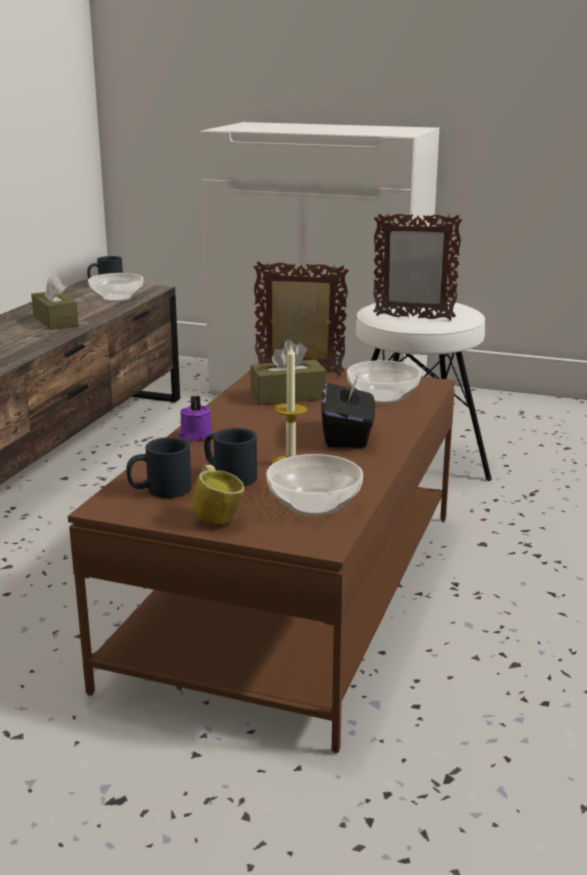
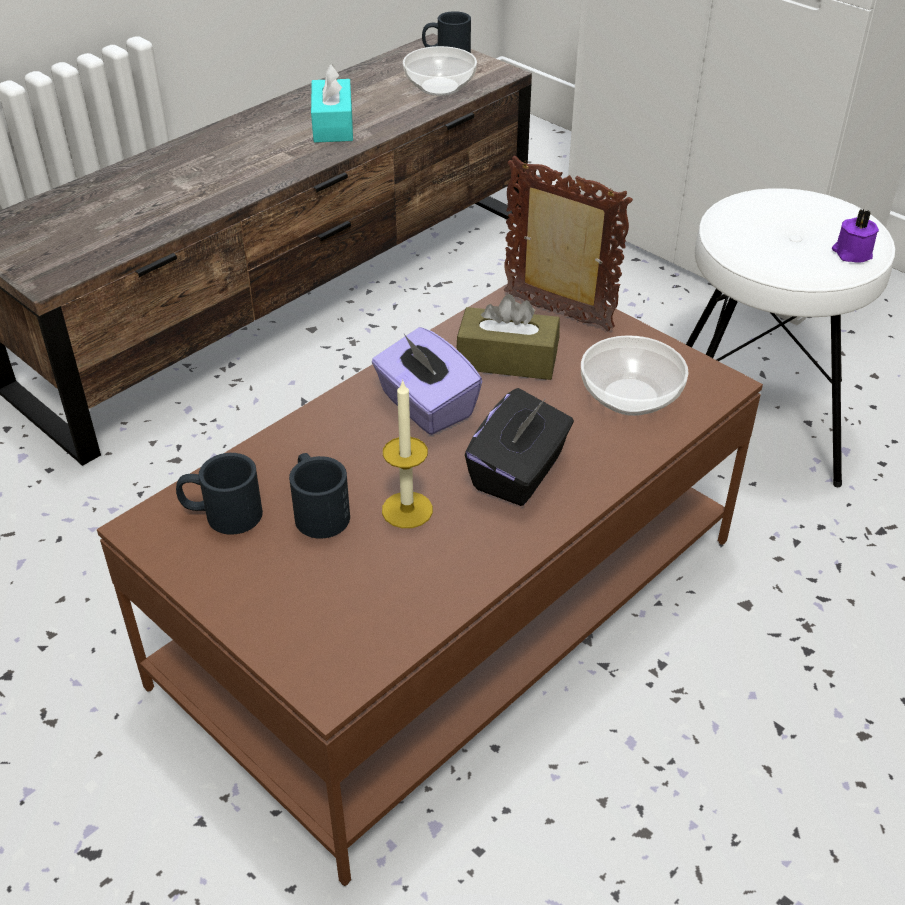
camera: 25 degrees right, 20 degrees up
brown tissue box [31,274,79,330] -> turquoise tissue box [311,64,353,143]
purple candle [178,396,212,441] -> purple candle moved to [832,209,879,263]
mug [192,465,244,526] -> none
bowl [266,454,363,516] -> none
picture frame [373,213,462,320] -> none
none -> purple tissue box [372,327,483,435]

